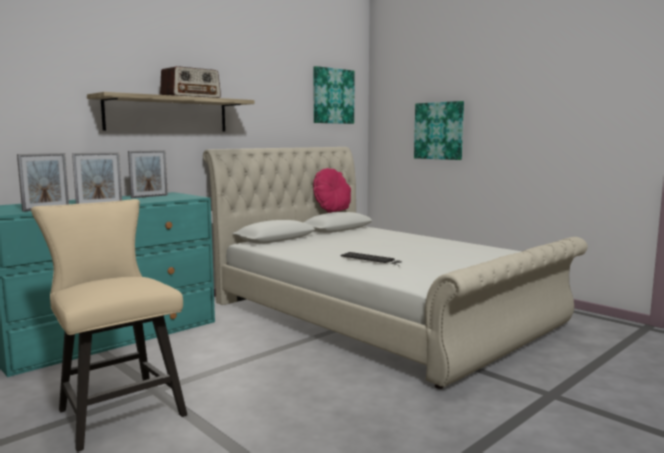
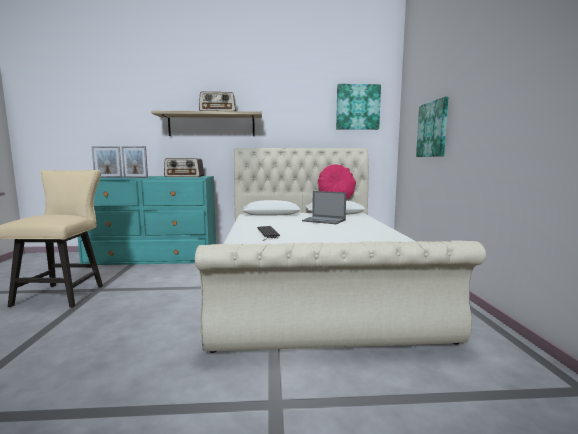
camera: 40 degrees right, 0 degrees up
picture frame [128,150,168,198] -> radio [164,158,204,177]
none -> laptop [302,191,346,224]

